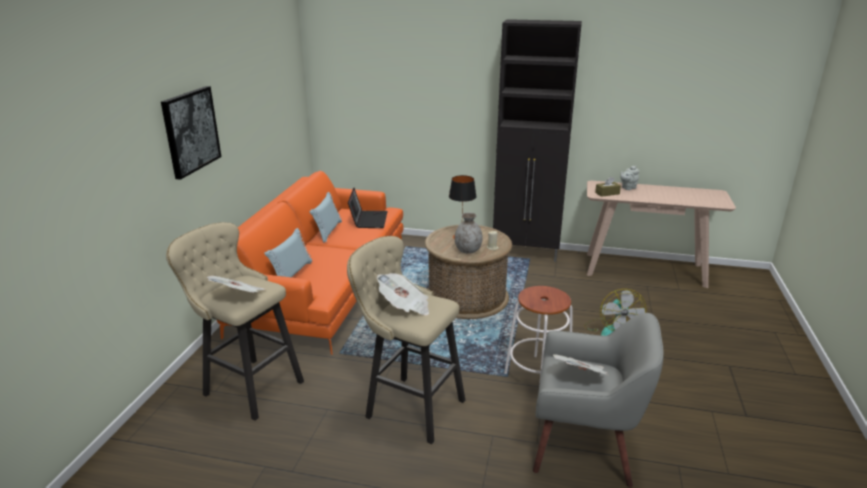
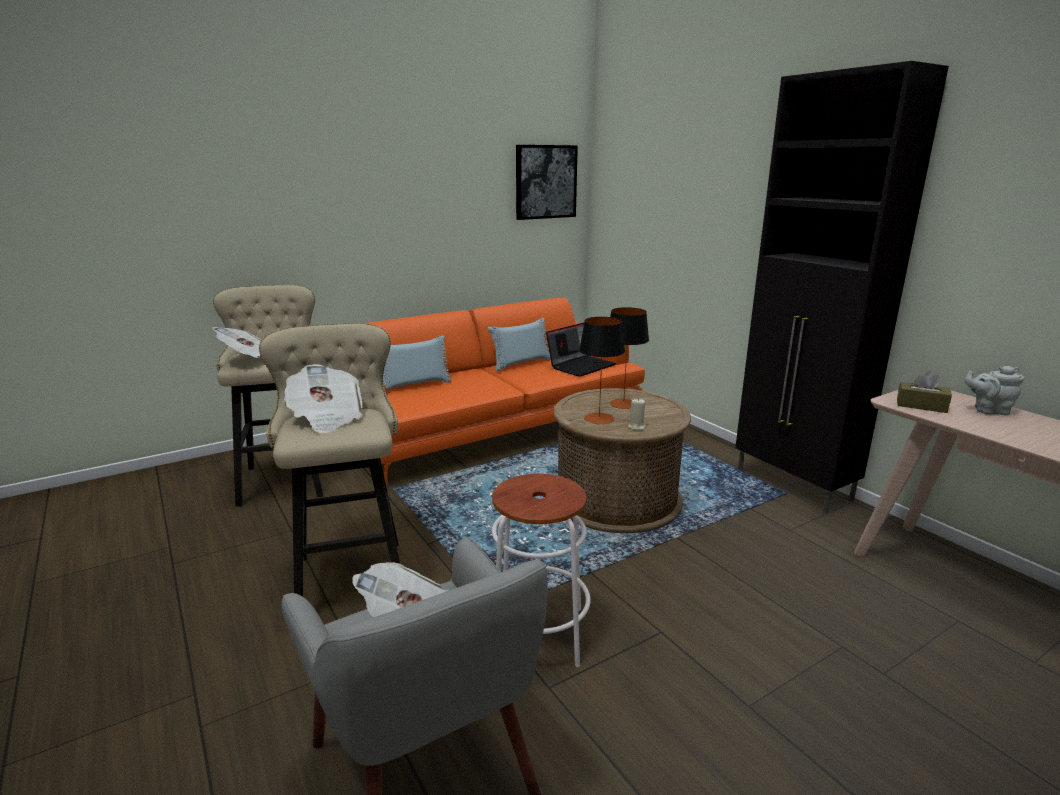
camera: 45 degrees right, 5 degrees down
picture [161,86,221,180] -> picture moved to [516,145,578,220]
grey vase [455,212,483,254] -> table lamp [579,317,625,424]
fan [584,289,647,336] -> none

